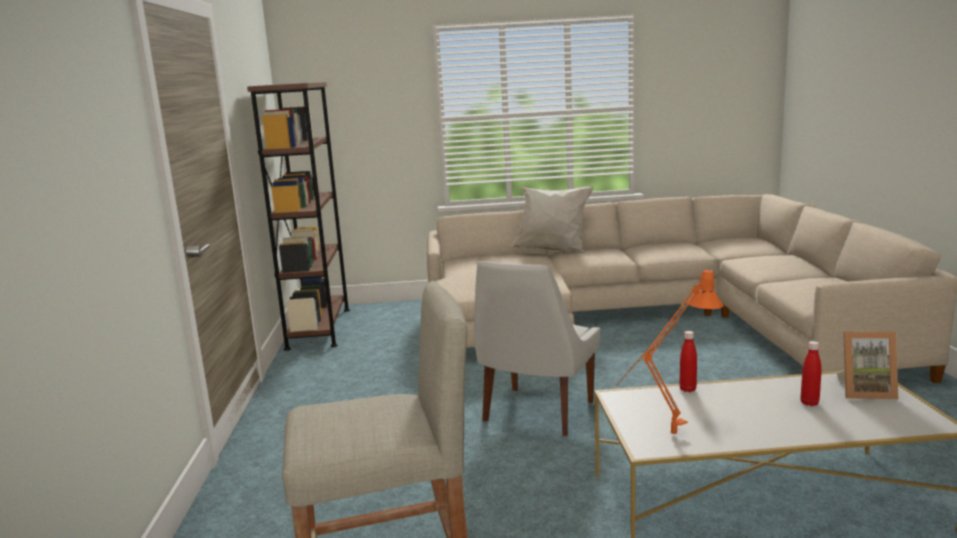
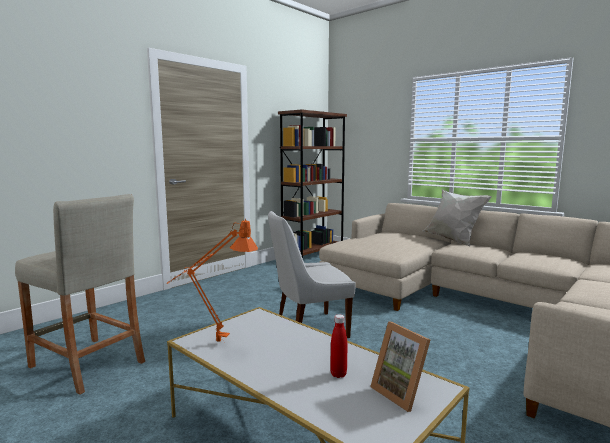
camera: 45 degrees right, 5 degrees down
red bottle [680,331,697,392] -> none

